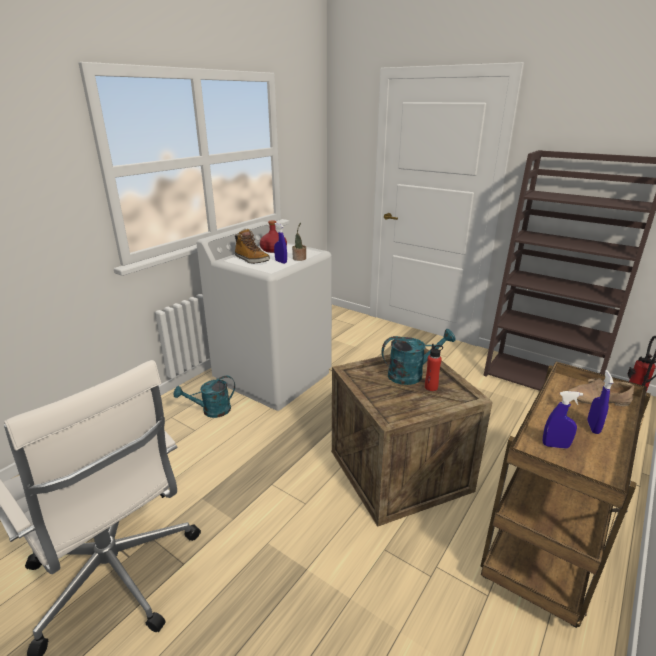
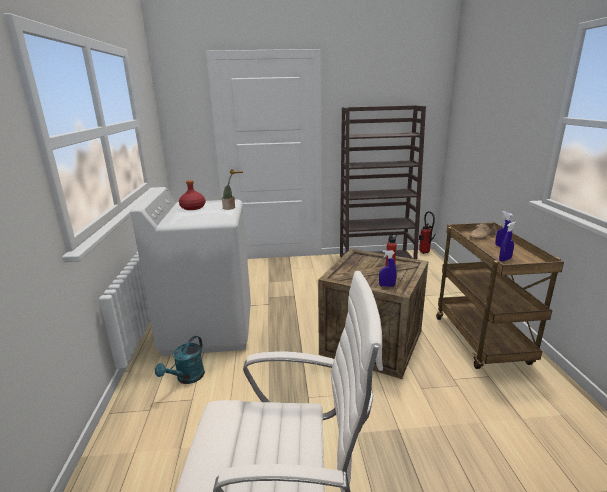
camera: 40 degrees left, 5 degrees down
boot [235,229,270,264] -> none
blue spray bottle [274,223,287,264] -> blue spray bottle moved to [379,250,397,287]
turquoise watering can [382,329,456,385] -> none

